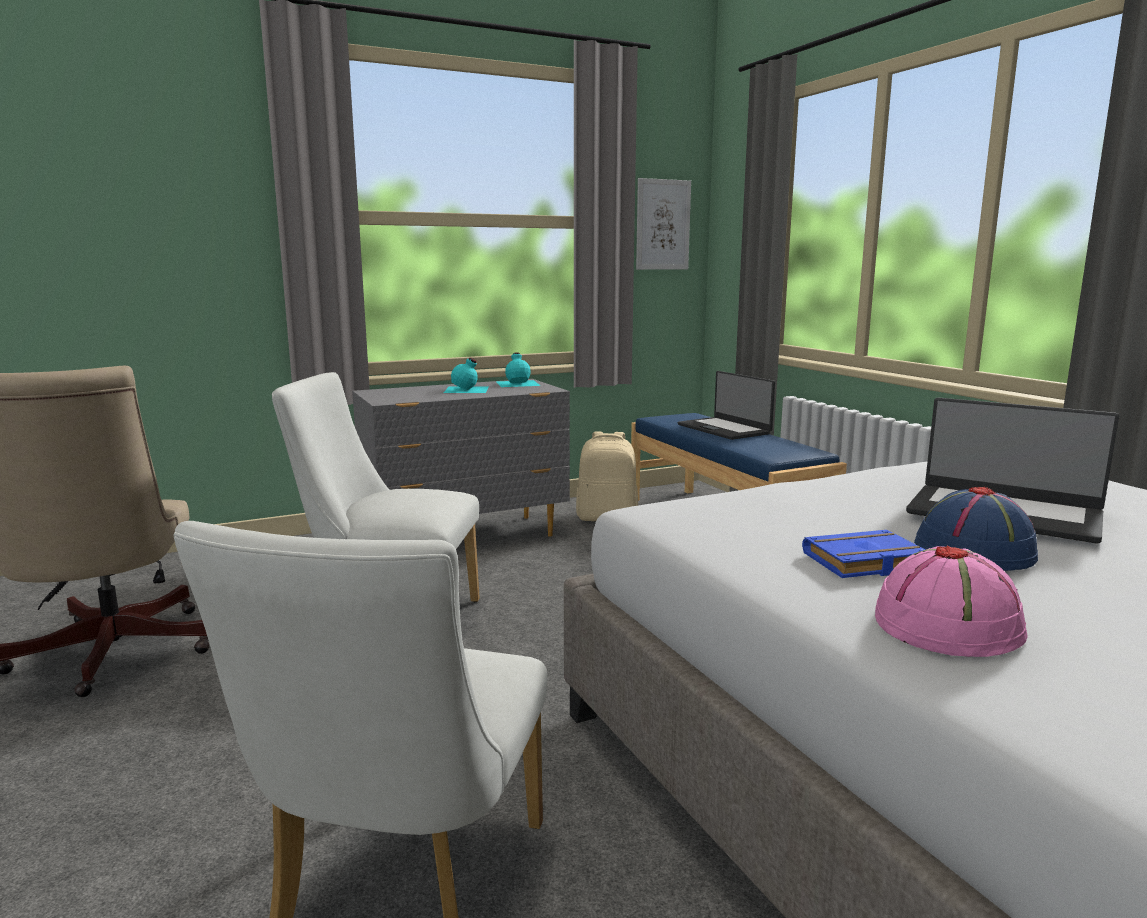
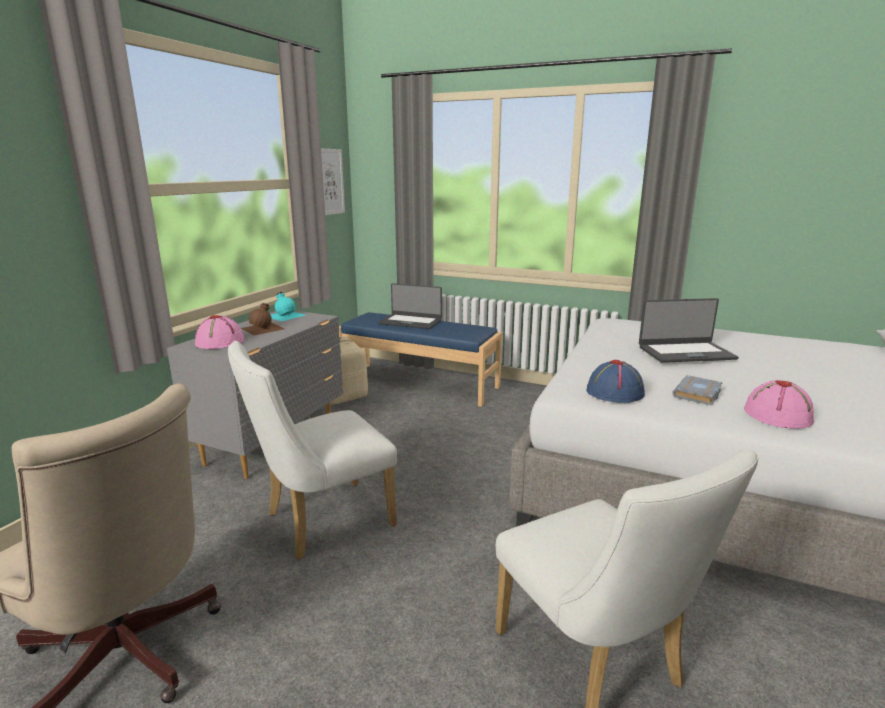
camera: 40 degrees left, 5 degrees up
turquoise bottle [444,357,489,393] -> brown bottle [241,303,285,335]
blue book [802,530,926,578] -> grey book [672,375,723,405]
blue hat [914,487,1038,571] -> blue hat moved to [586,360,645,403]
none -> pink hat [195,315,244,349]

